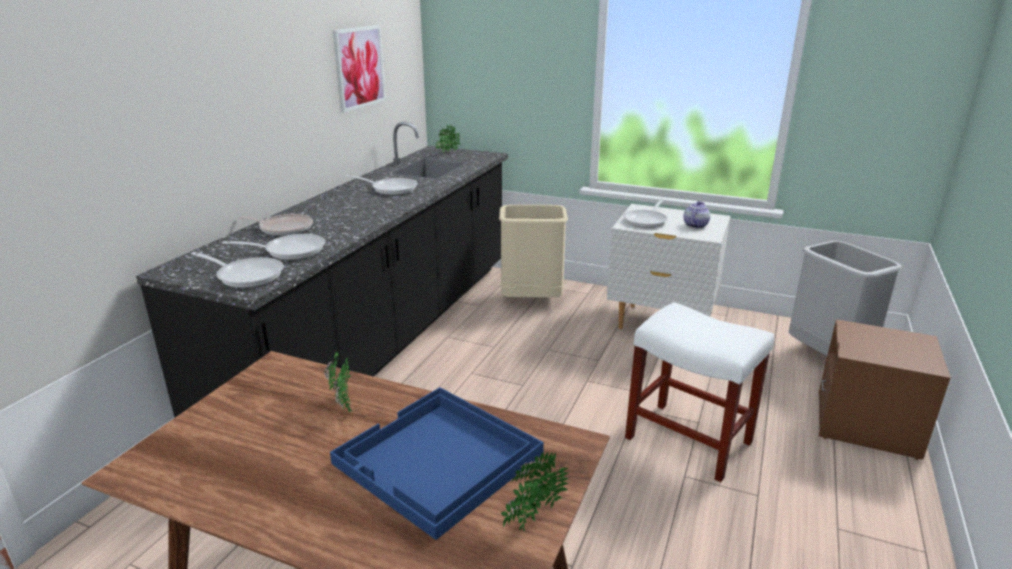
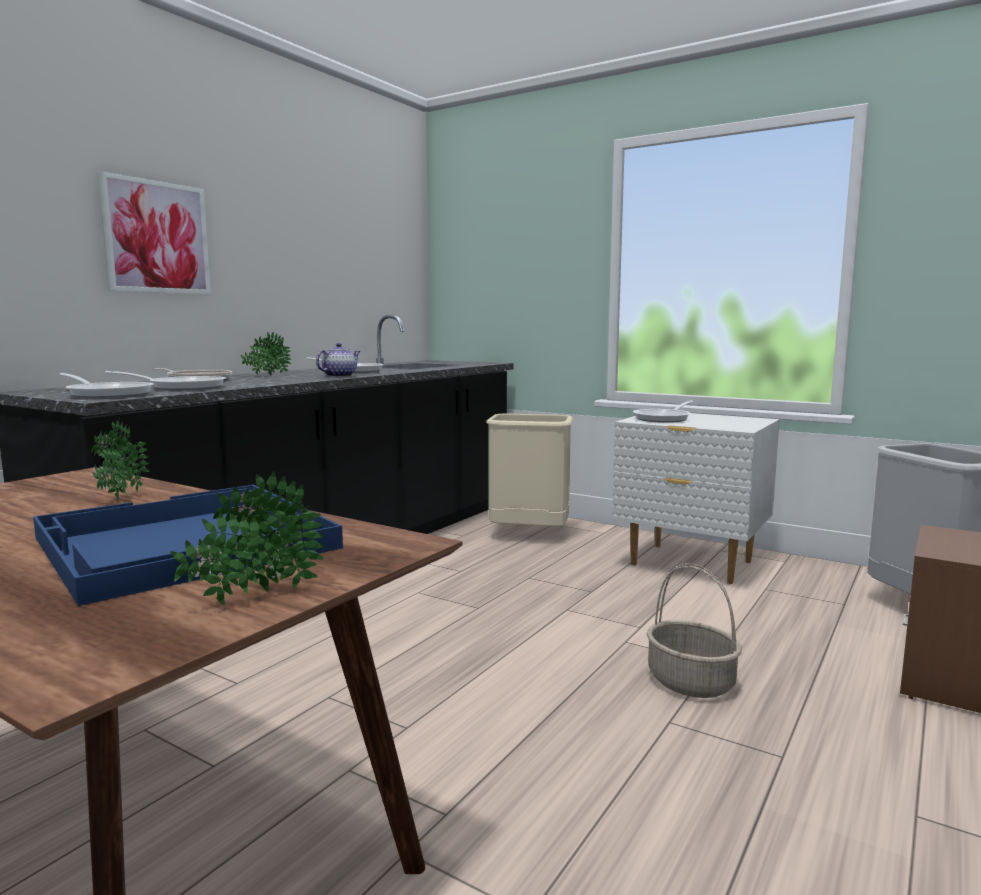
camera: 10 degrees right, 15 degrees down
picture [333,25,386,113] -> picture moved to [98,171,211,294]
potted plant [435,125,460,153] -> potted plant moved to [241,332,291,375]
white stool [625,302,774,482] -> basket [646,563,742,698]
teapot [683,201,710,229] -> teapot moved to [316,343,360,377]

